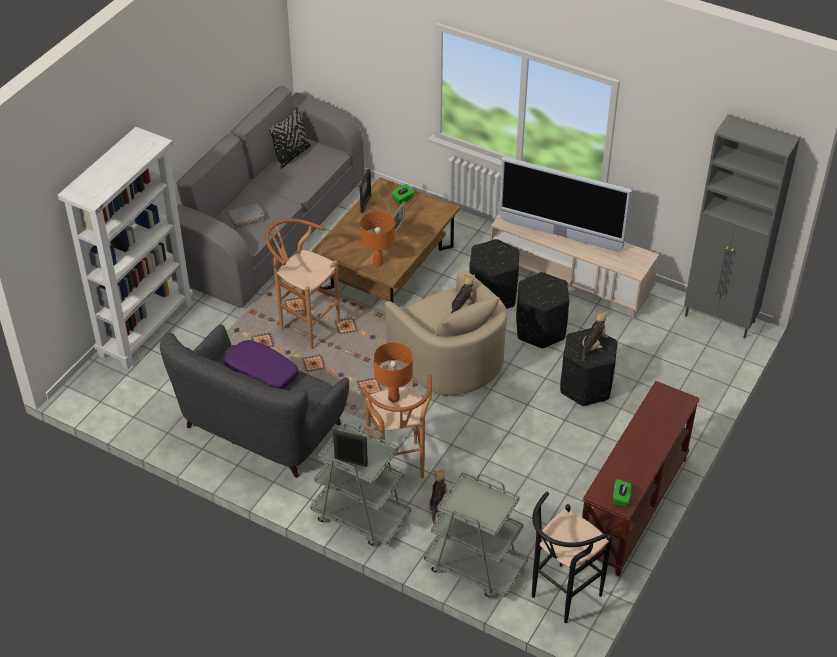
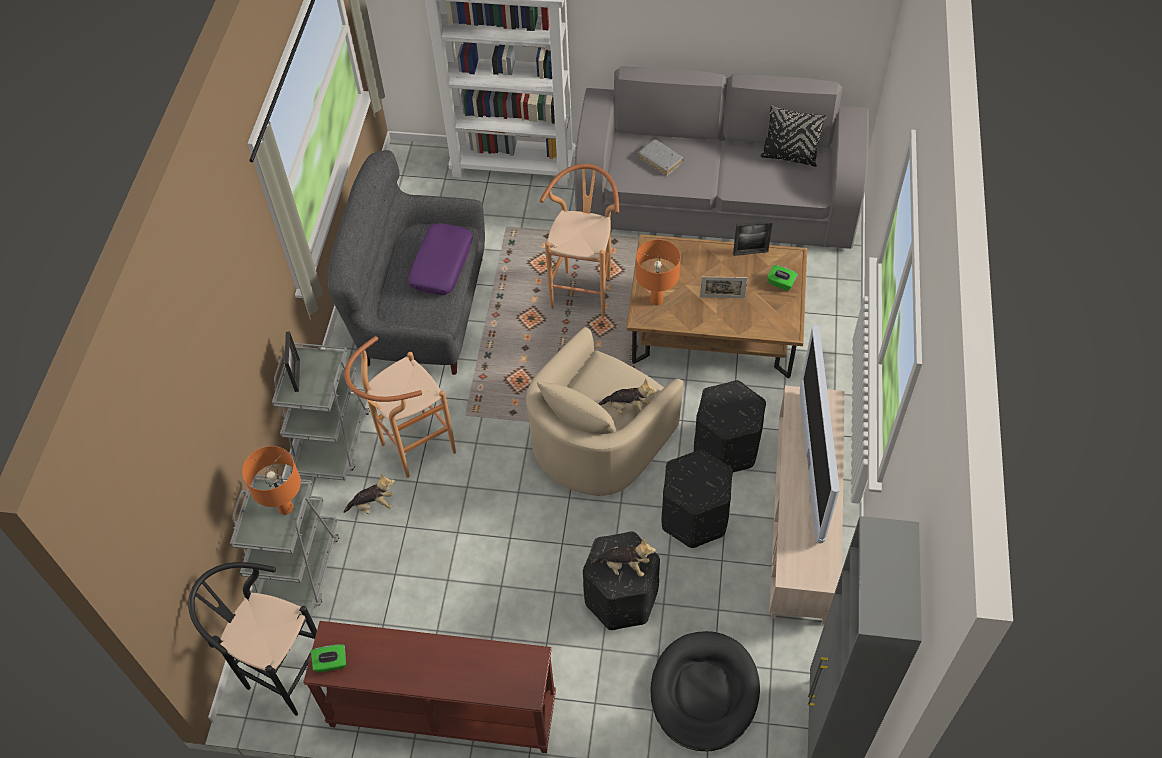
camera: 70 degrees right, 10 degrees up
orange table lamp [374,342,413,403] -> orange table lamp moved to [242,446,301,515]
none -> black dog bed [650,631,760,751]

